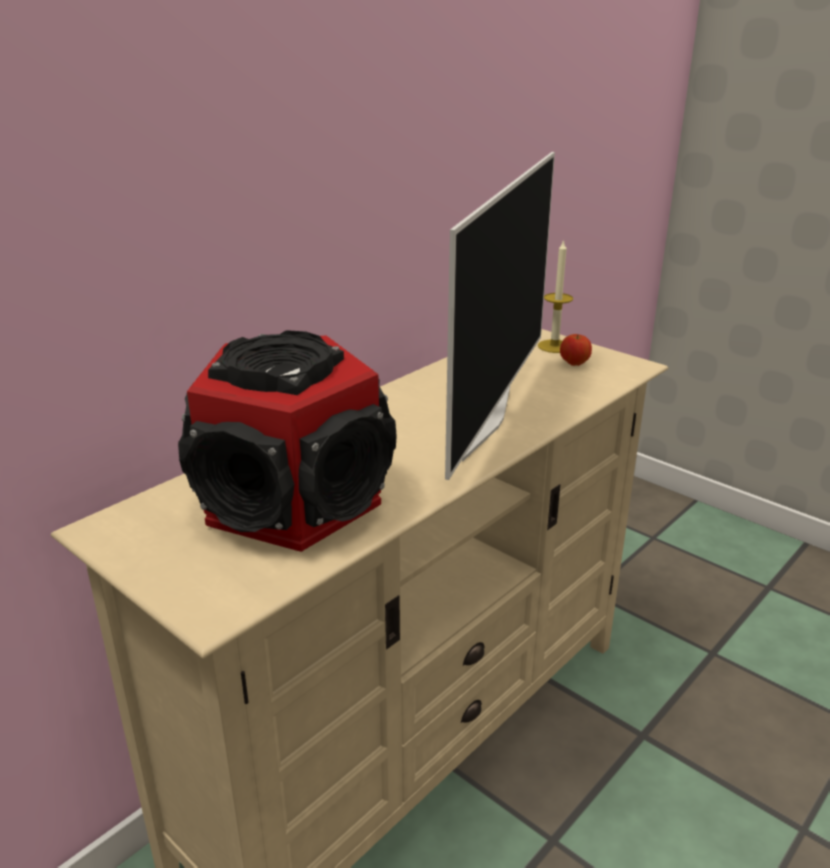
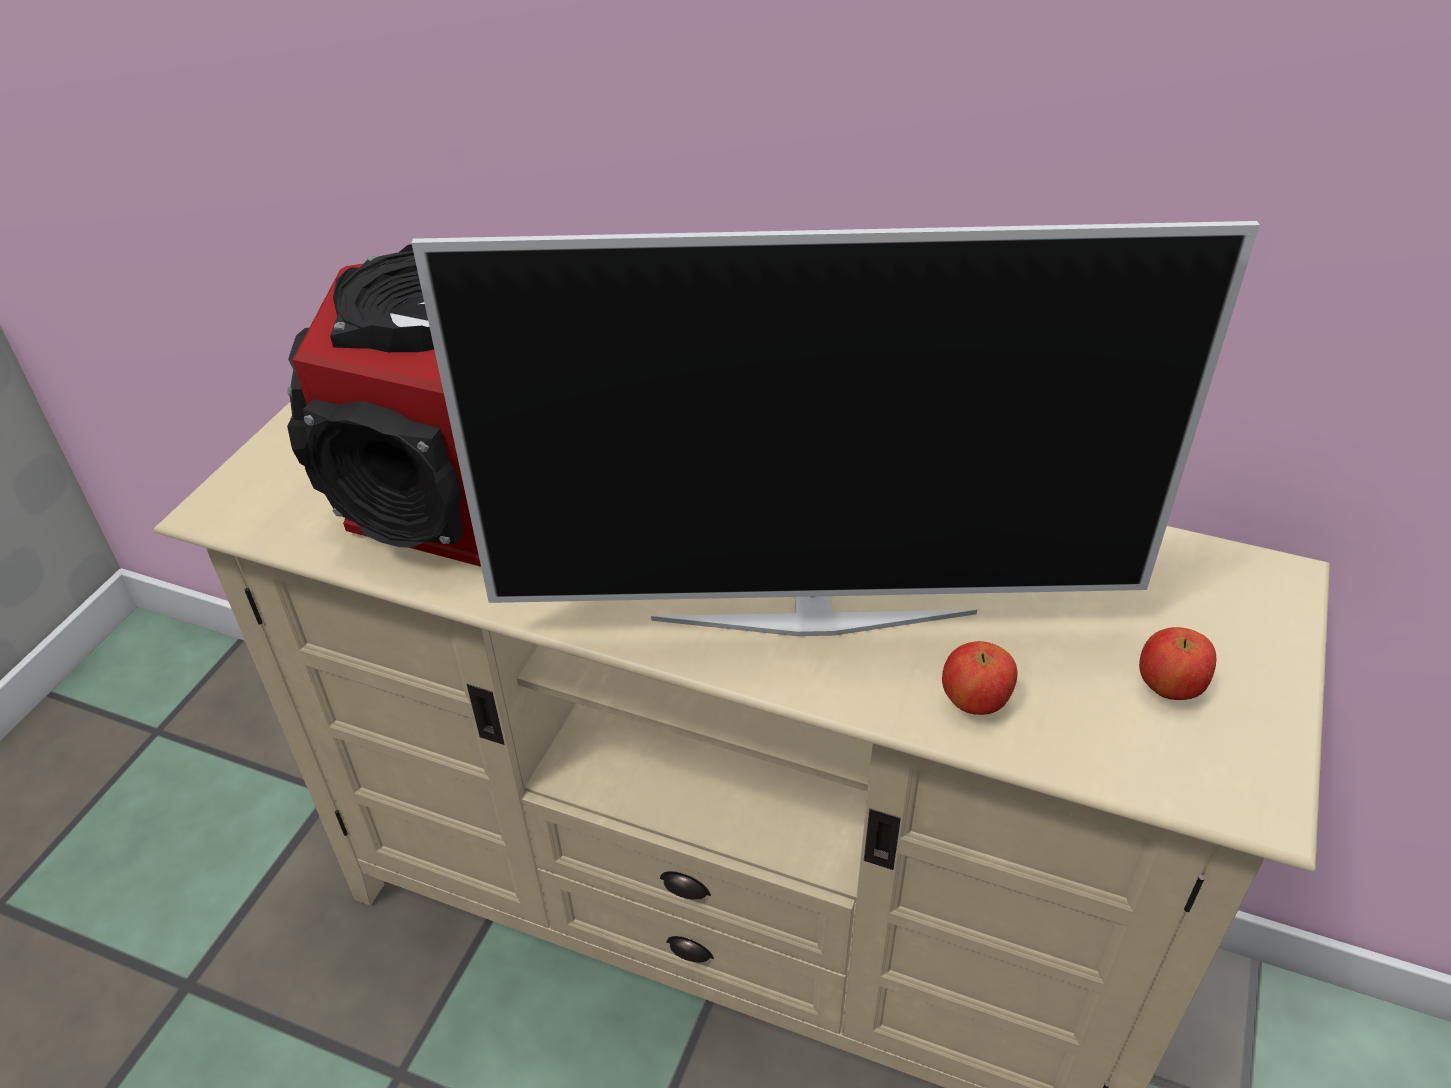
camera: 70 degrees right, 15 degrees up
candle [538,239,573,353] -> none
none -> apple [942,641,1018,715]

